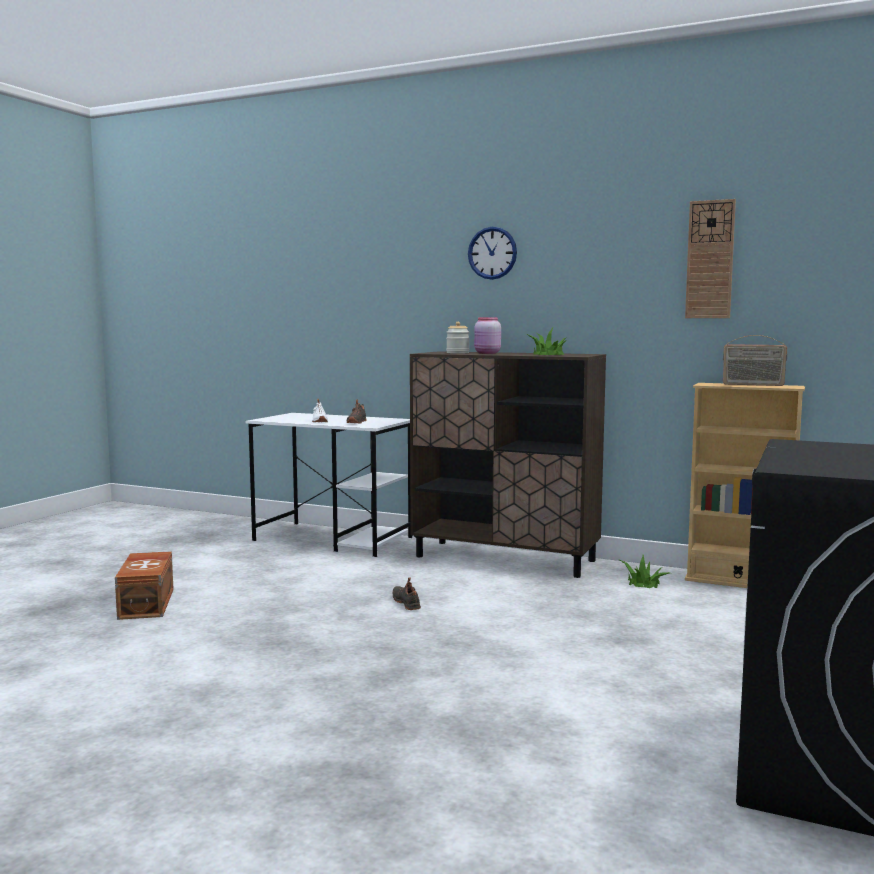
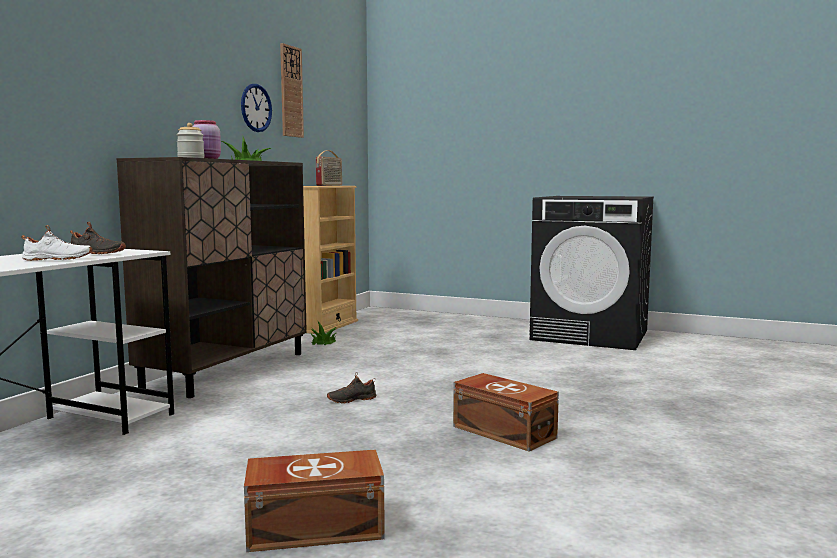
camera: 90 degrees left, 0 degrees up
wall clock [468,227,517,280] -> wall clock moved to [241,84,272,132]
none -> brown storage box [453,373,559,451]

